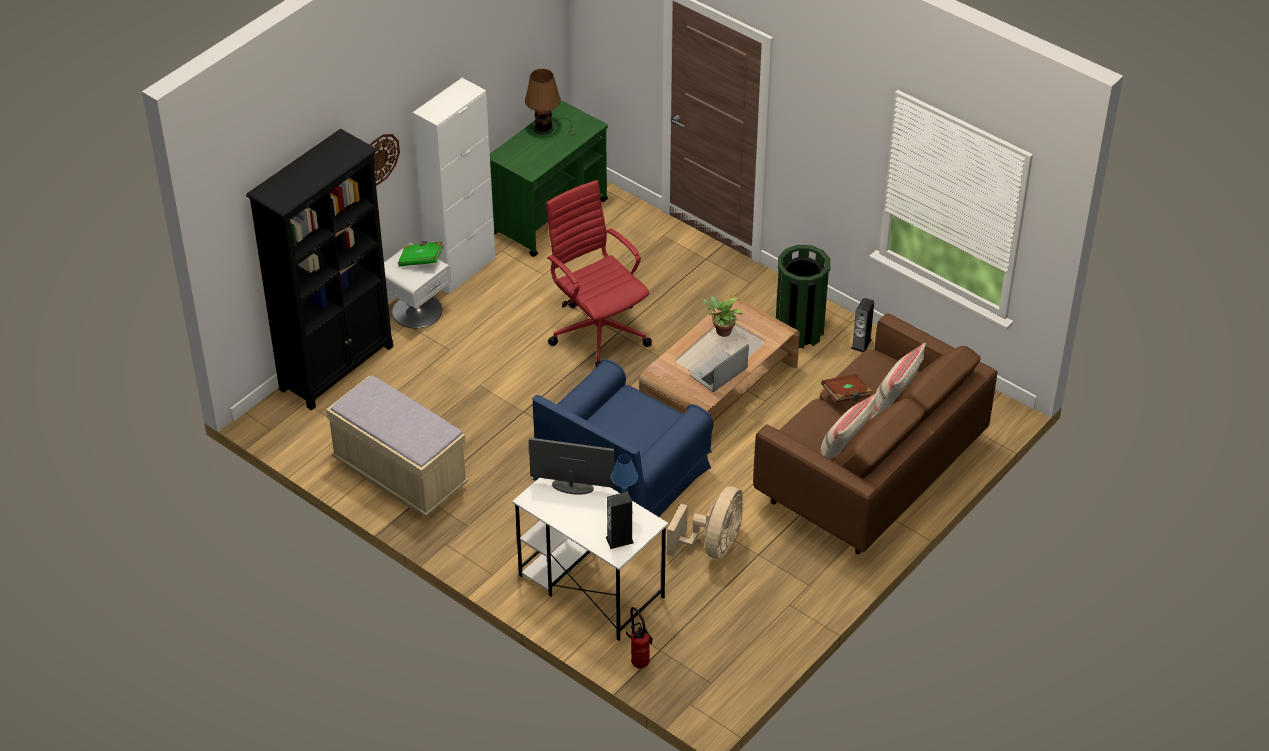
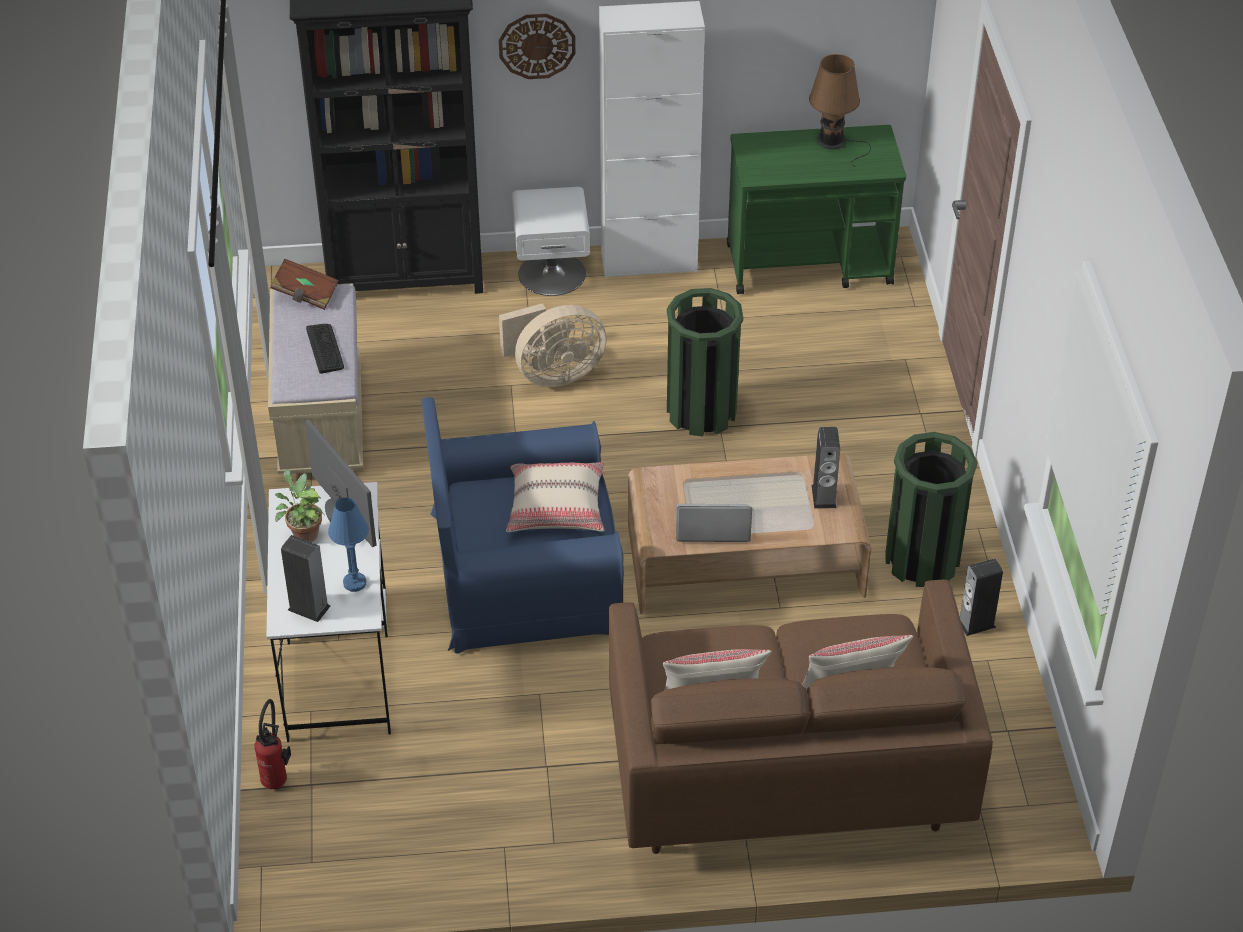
camera: 45 degrees right, 0 degrees up
green book [398,241,444,266] -> none
red office chair [546,180,652,368] -> green trash can [667,288,743,436]
beige fan [667,486,743,559] -> beige fan moved to [499,303,607,387]
potted plant [702,296,742,337] -> potted plant moved to [275,469,325,542]
brown book [821,374,873,402] -> brown book moved to [271,259,339,310]
none -> keyboard [306,324,344,374]
none -> beige pillow [506,462,604,532]
none -> speaker [812,427,840,509]

